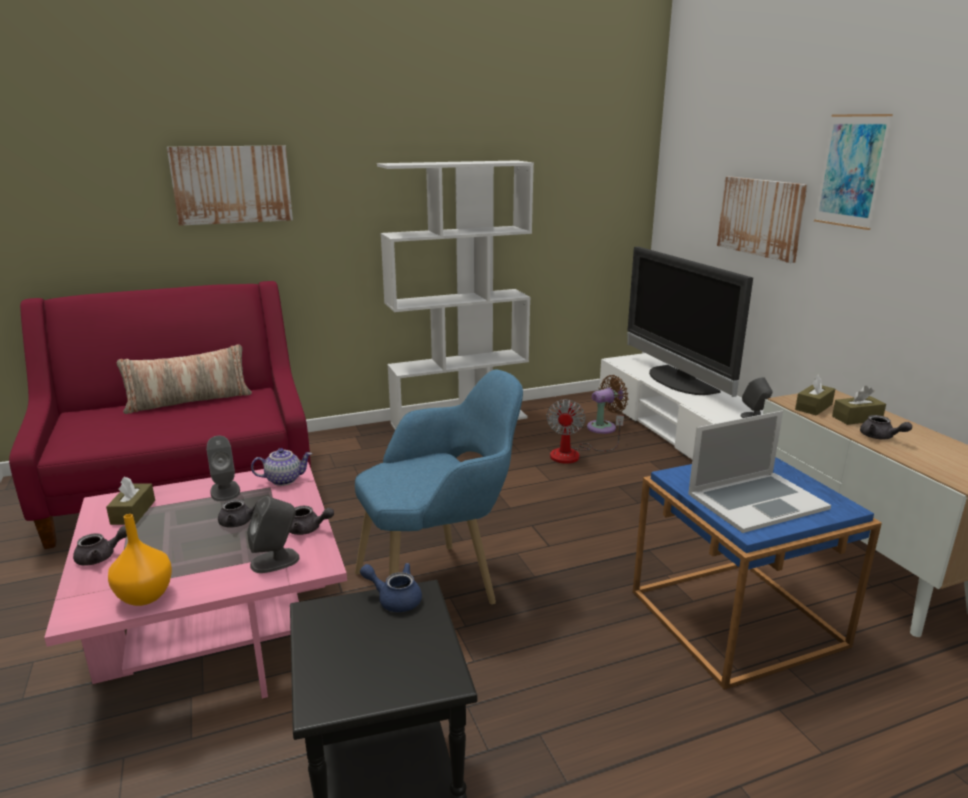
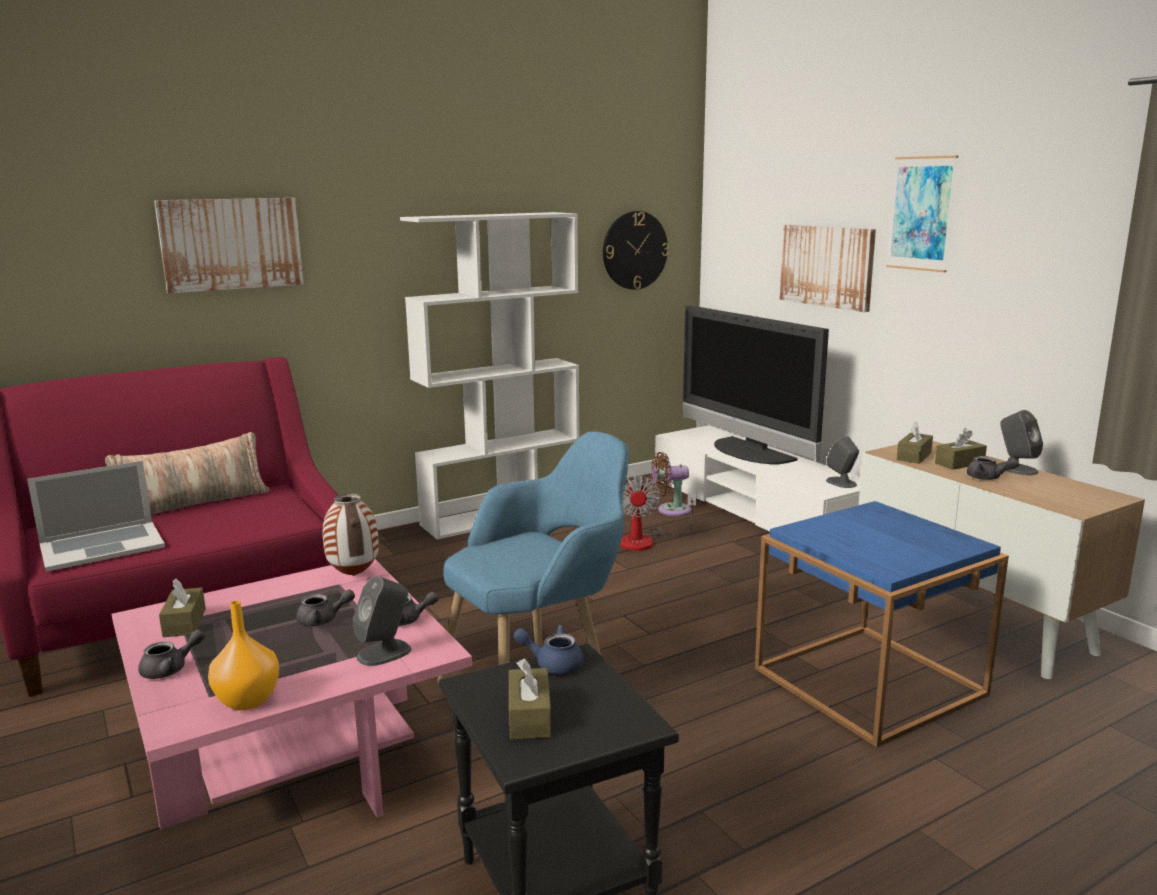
camera: 10 degrees left, 5 degrees down
grey speaker [207,436,240,501] -> grey speaker moved to [997,410,1043,475]
teapot [251,448,312,486] -> vase [323,494,379,576]
brown fan [587,375,628,434] -> brown fan turned 150 degrees counterclockwise [651,452,691,516]
laptop [688,411,831,533] -> laptop moved to [27,461,165,572]
none -> brown tissue box [509,659,551,739]
none -> wall clock [603,211,669,290]

